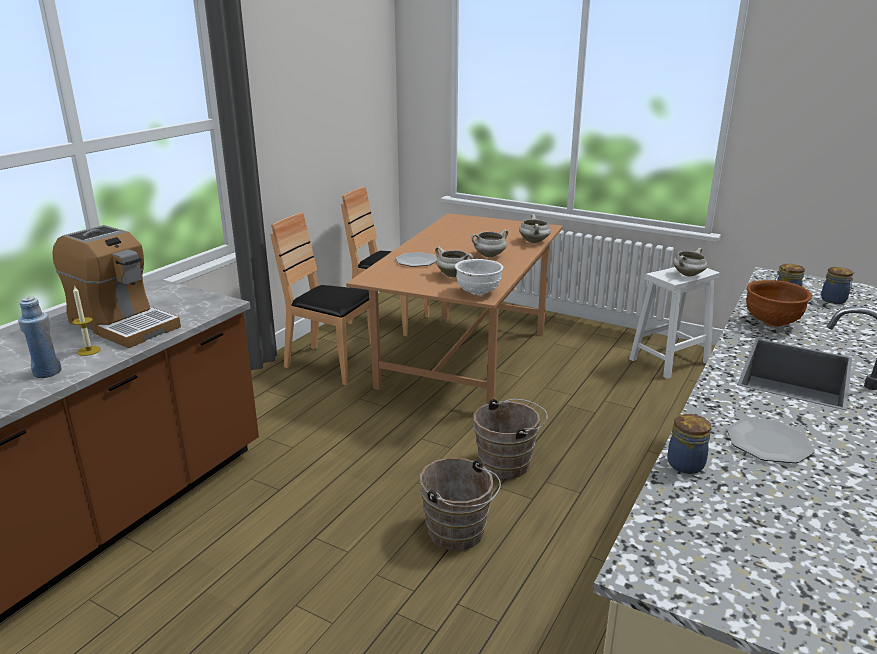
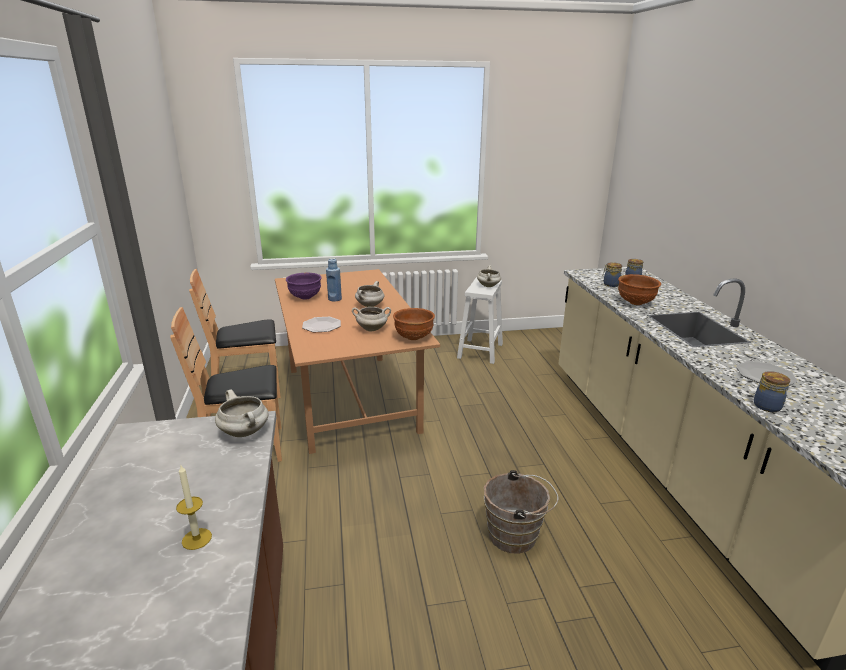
camera: 40 degrees left, 0 degrees up
blue bottle [18,297,62,378] -> blue bottle moved to [326,258,342,302]
coffee machine [53,225,181,348] -> none
white bowl [455,259,503,295] -> brown bowl [393,308,435,340]
brown bucket [474,399,548,479] -> none
white cooking pot [519,214,551,243] -> white cooking pot moved to [215,389,269,437]
none -> purple bowl [286,273,322,300]

